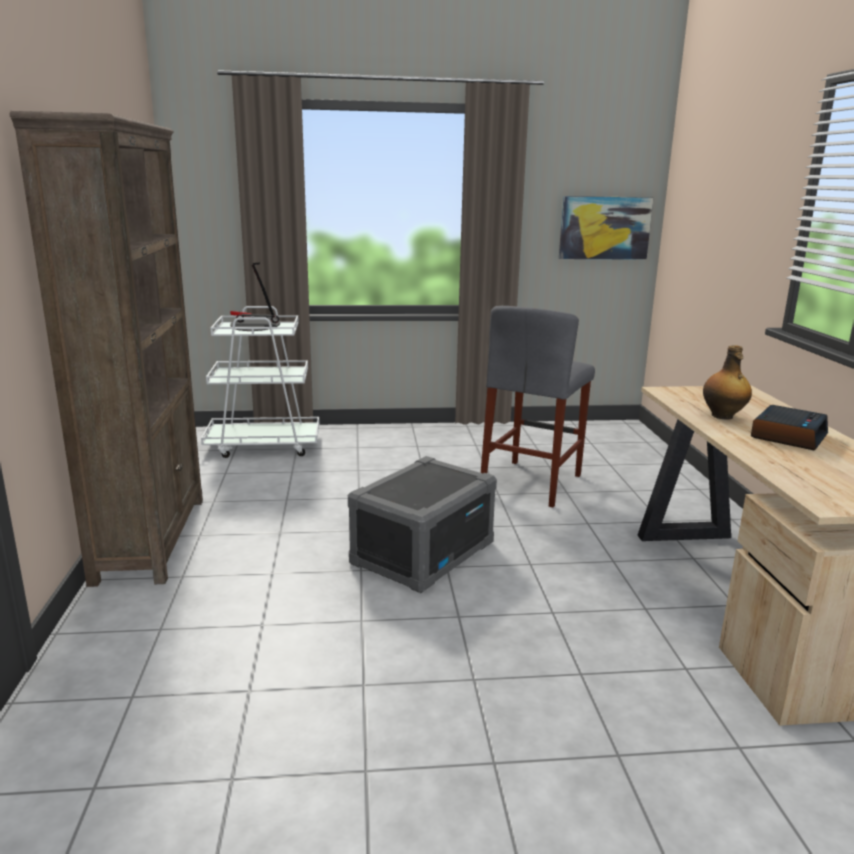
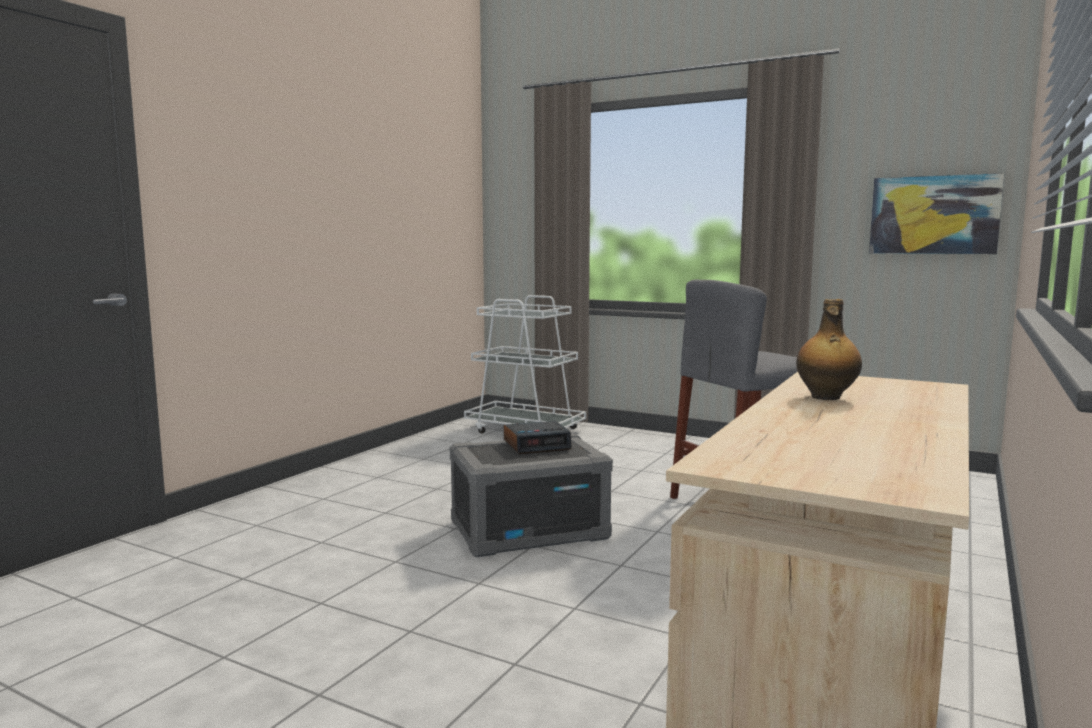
camera: 35 degrees right, 10 degrees down
brown bookcase [10,111,203,587] -> none
table lamp [230,263,280,331] -> none
alarm clock [751,405,828,450] -> alarm clock moved to [504,421,572,454]

